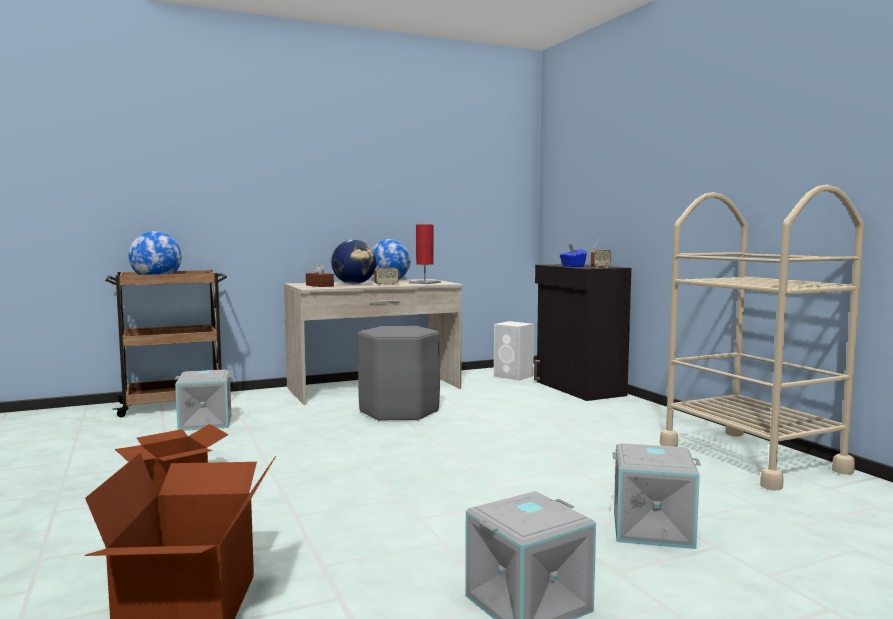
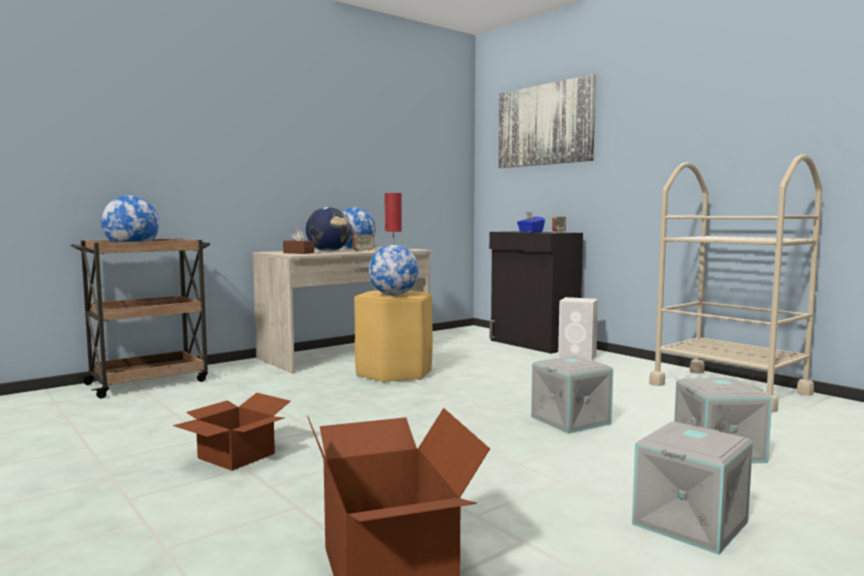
camera: 15 degrees left, 0 degrees up
grey storage box [175,370,232,431] -> grey storage box moved to [531,356,613,434]
grey stool [357,326,440,421] -> yellow stool [354,290,433,383]
white speaker [494,321,534,381] -> white speaker moved to [558,297,598,361]
none -> globe [369,245,419,295]
none -> picture [498,74,596,168]

